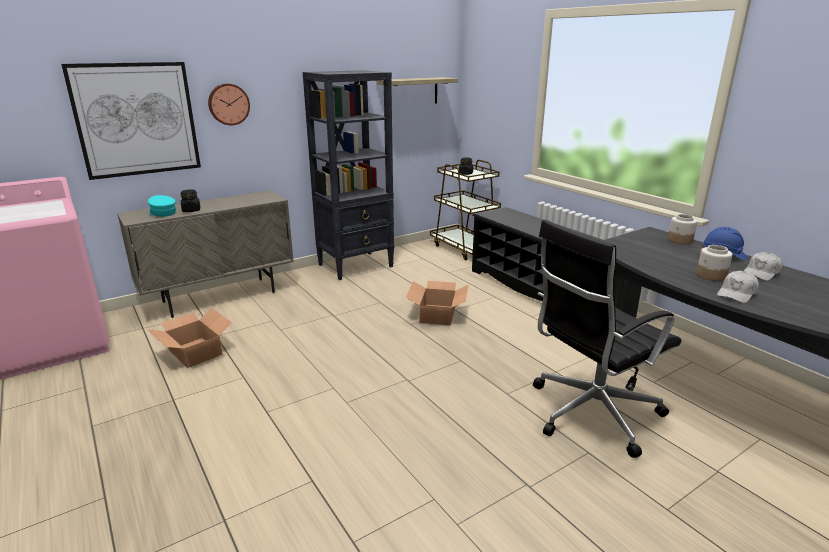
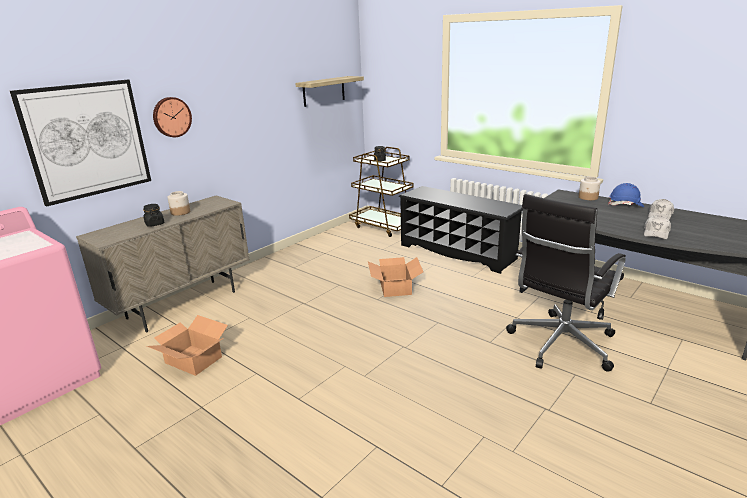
camera: 15 degrees left, 0 degrees up
turquoise cap [148,195,176,217] -> none
black bookcase [303,70,394,280] -> none
jar [696,245,733,281] -> jar moved to [167,191,190,216]

